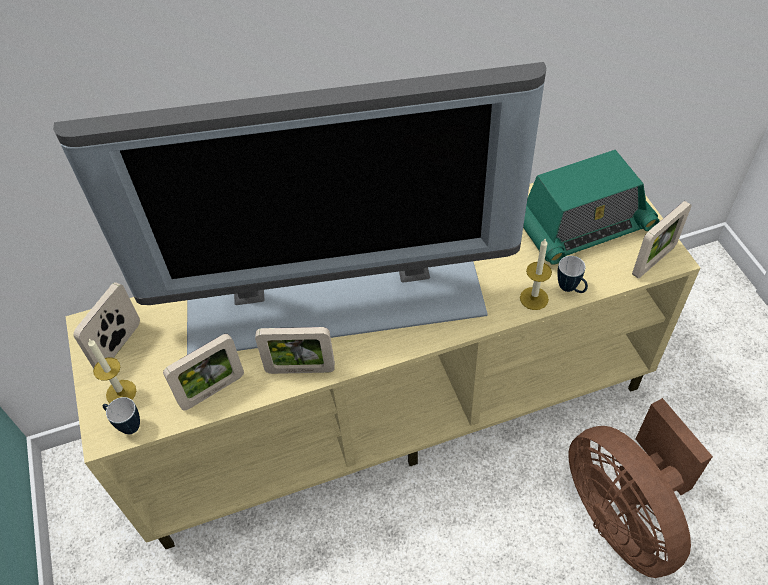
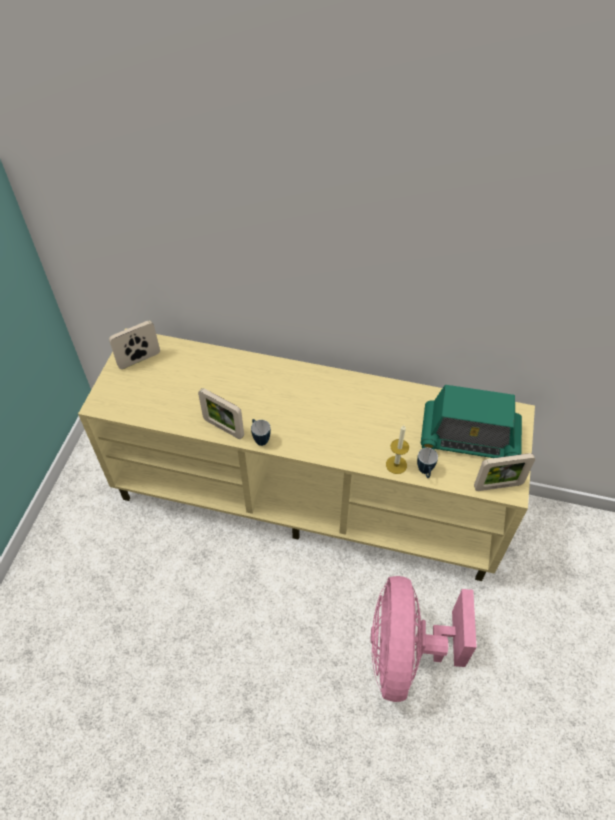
camera: 30 degrees right, 0 degrees up
television [53,62,546,355] -> none
candle [88,339,136,403] -> none
mug [103,397,140,434] -> mug moved to [251,419,271,446]
picture frame [163,334,244,410] -> none
brown fan [568,398,713,578] -> pink fan [371,576,477,702]

